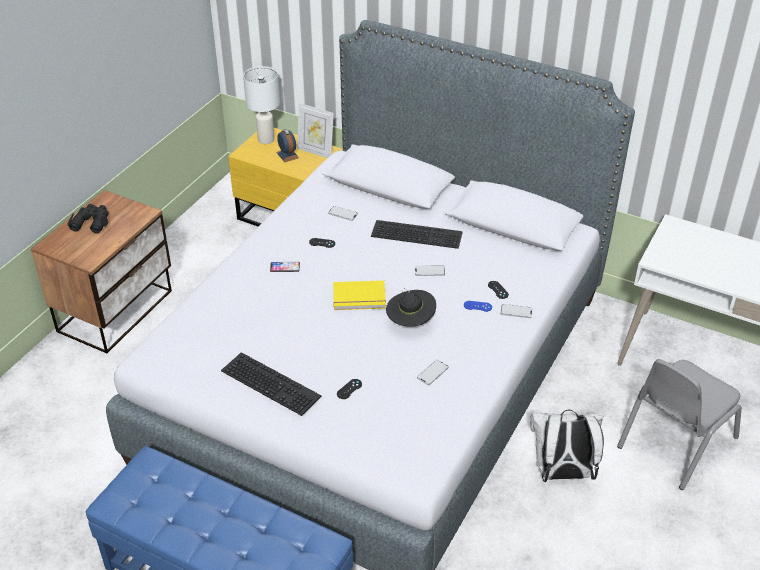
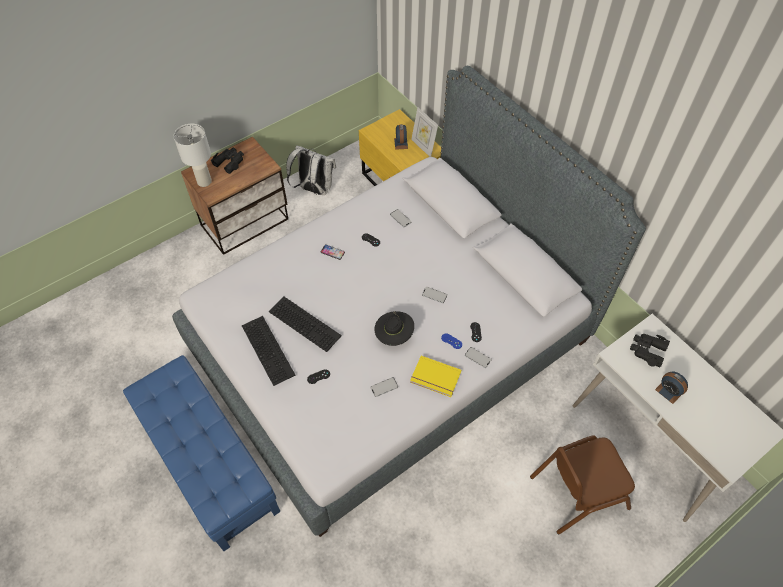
camera: 25 degrees right, 15 degrees up
white table lamp [243,66,280,144] -> white table lamp moved to [174,124,212,187]
yellow book [333,280,386,310] -> yellow book moved to [410,356,461,397]
keyboard [371,220,463,249] -> keyboard moved to [269,297,342,352]
white backpack [530,410,604,482] -> white backpack moved to [286,145,336,195]
grey chair [617,359,742,490] -> brown chair [530,436,635,534]
none -> black binoculars [630,334,670,367]
none -> alarm clock [655,372,688,404]

